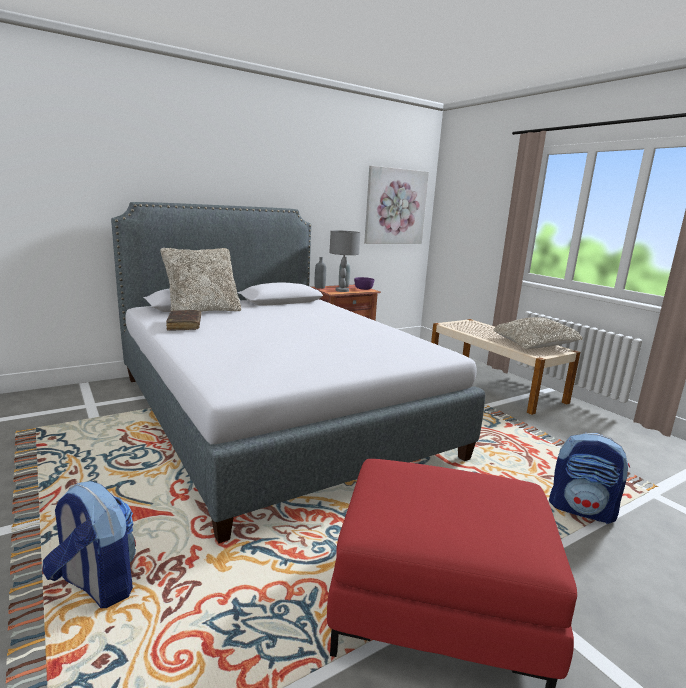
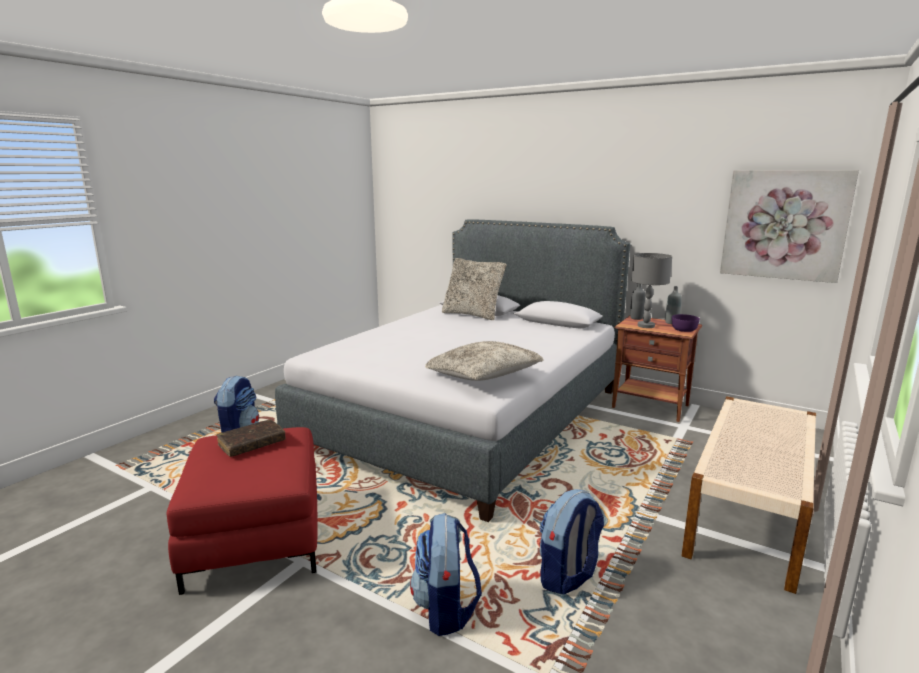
camera: 65 degrees right, 0 degrees up
brown book [166,310,201,331] -> brown book moved to [216,419,286,457]
beige pillow [493,317,583,349] -> beige pillow moved to [425,341,543,381]
none -> backpack [539,489,604,594]

